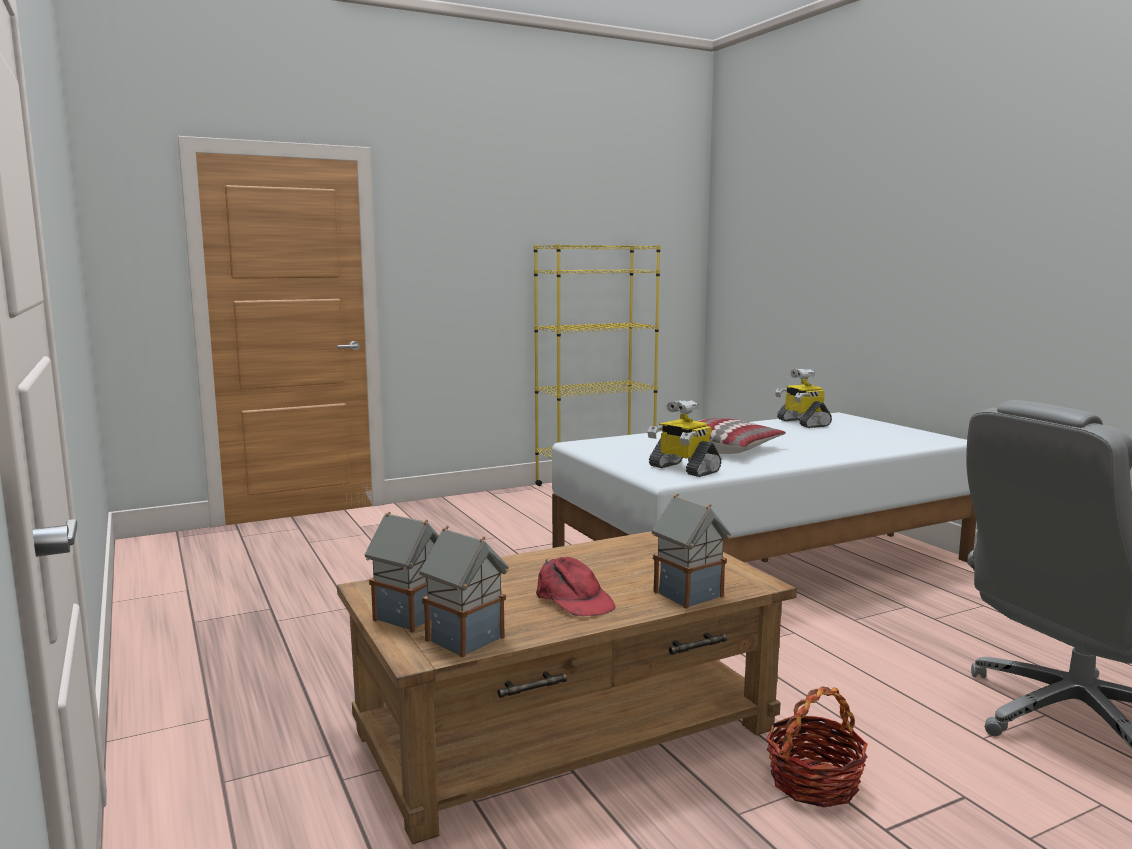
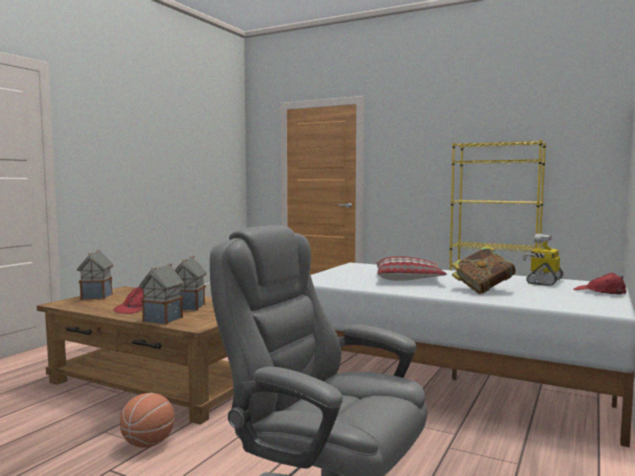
camera: 55 degrees right, 5 degrees down
toy house [419,526,509,658] -> toy house moved to [175,256,207,310]
toy robot [647,400,721,477] -> none
basket [766,686,868,807] -> basketball [120,393,175,448]
none -> book [451,245,516,294]
none -> red cap [573,272,626,295]

